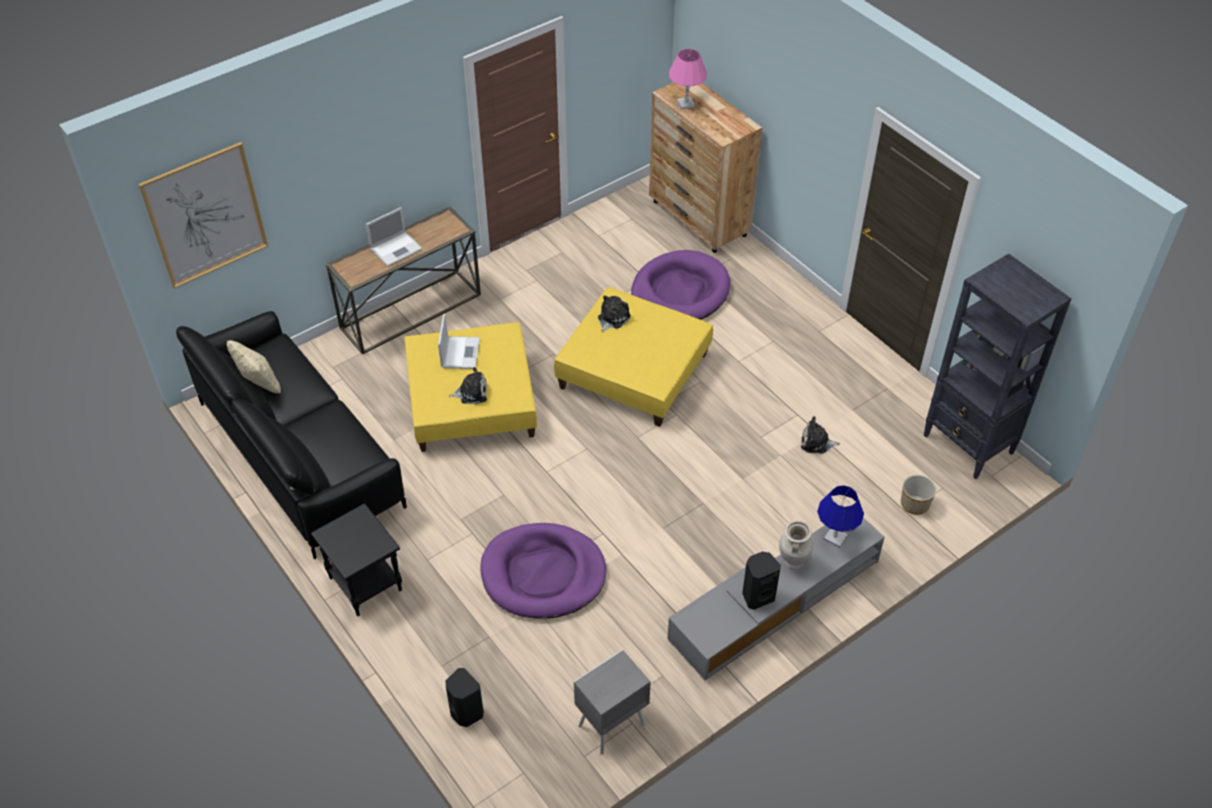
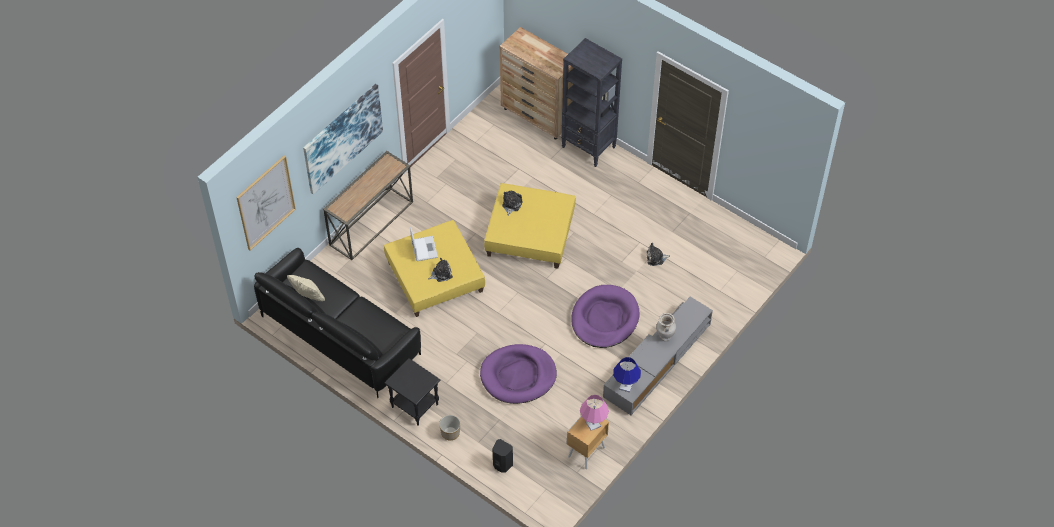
camera: 15 degrees left, 5 degrees up
laptop [366,207,422,266] -> none
grey nightstand [574,649,651,754] -> brown nightstand [567,417,609,469]
purple dog bed [631,250,730,320] -> purple dog bed moved to [571,285,639,348]
pink table lamp [669,49,707,109] -> pink table lamp moved to [580,395,609,431]
black speaker [742,552,781,610] -> none
blue table lamp [817,485,864,548] -> blue table lamp moved to [613,357,641,393]
planter [901,475,936,515] -> planter moved to [439,415,460,440]
black bookcase [924,253,1072,479] -> black bookcase moved to [561,38,622,167]
none -> picture [303,84,383,195]

